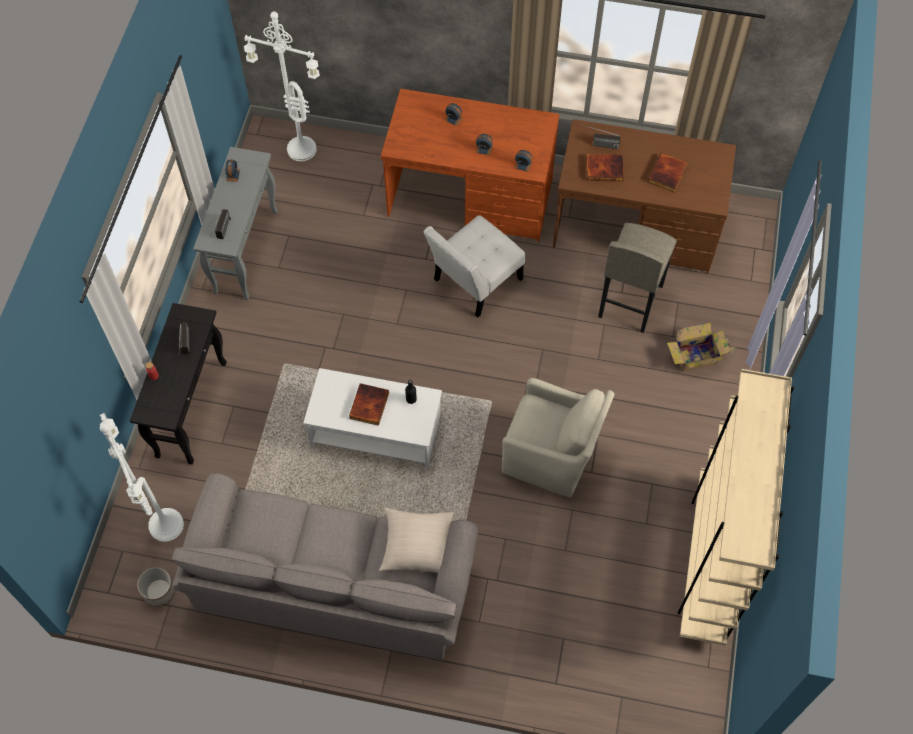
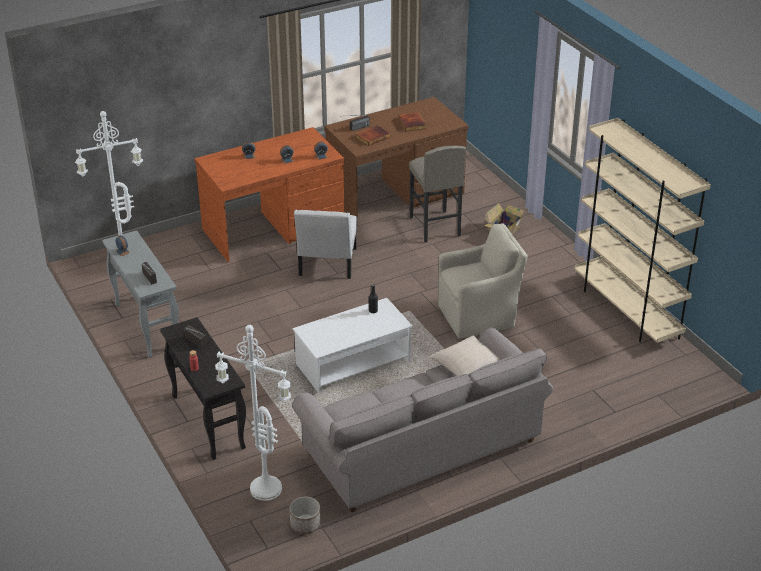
camera: 40 degrees left, 25 degrees down
book [349,383,389,426] -> none

